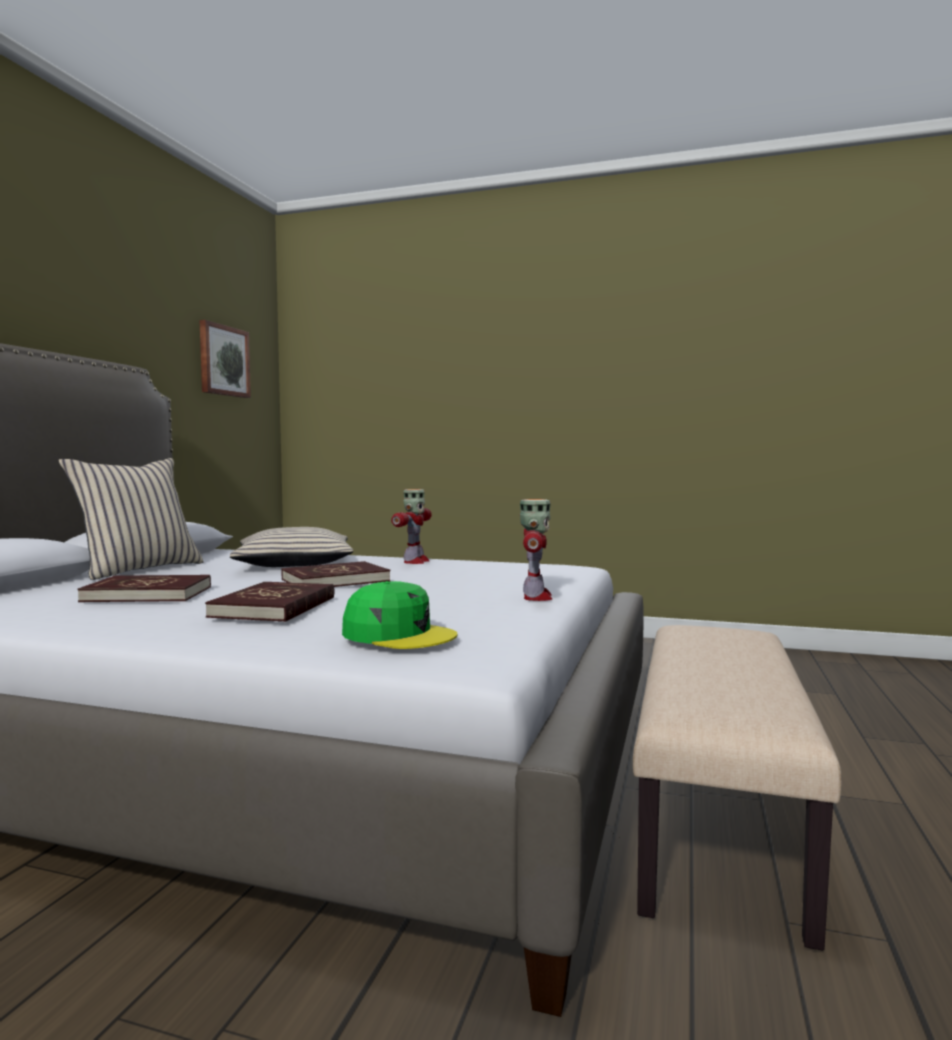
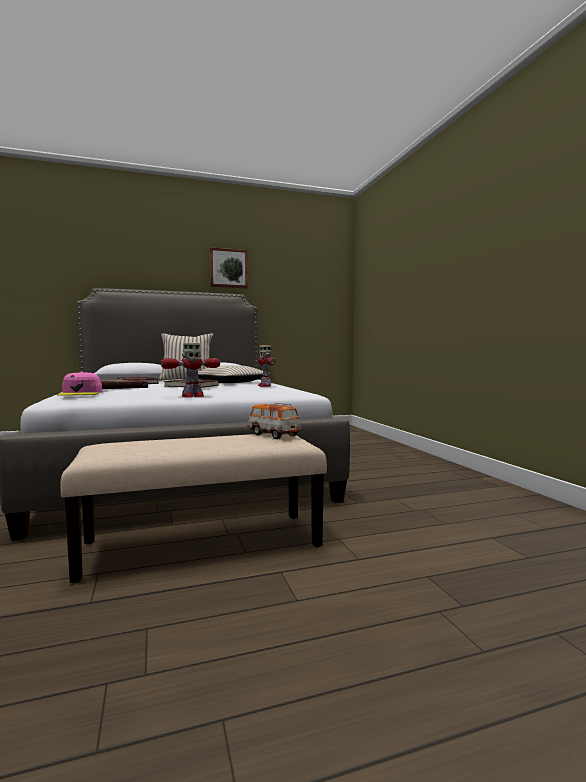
camera: 55 degrees right, 0 degrees up
picture [200,320,251,398] -> picture moved to [210,247,248,288]
green cap [342,581,457,649] -> pink cap [57,372,102,395]
toy robot [391,489,432,564] -> toy robot turned 90 degrees clockwise [258,345,275,387]
none -> toy car [247,403,301,439]

